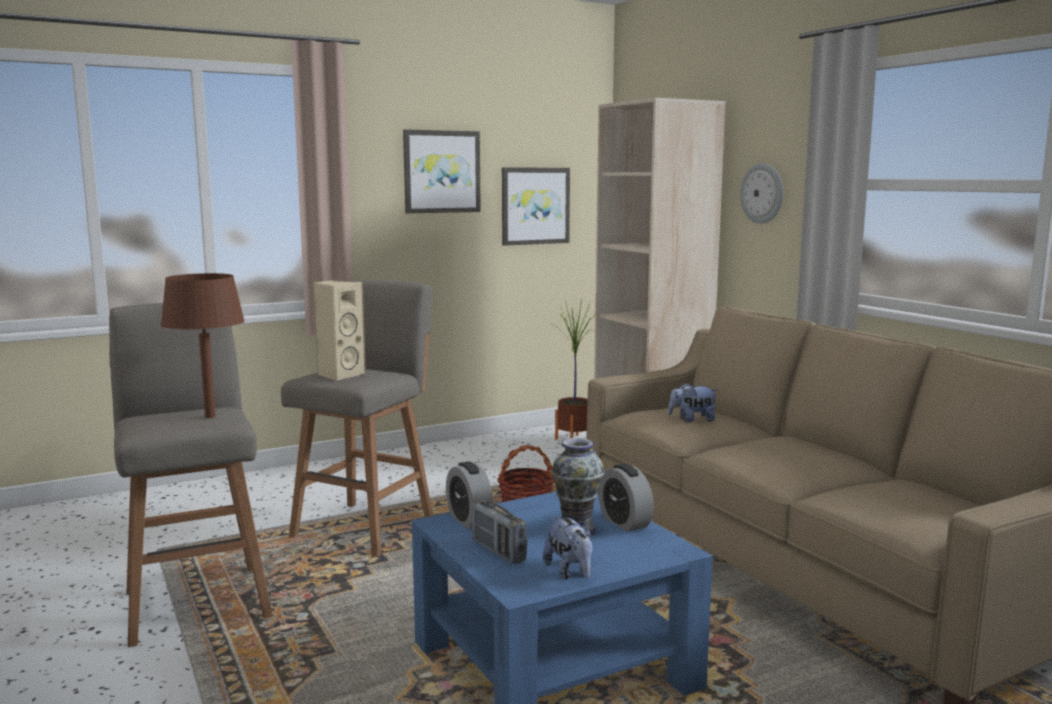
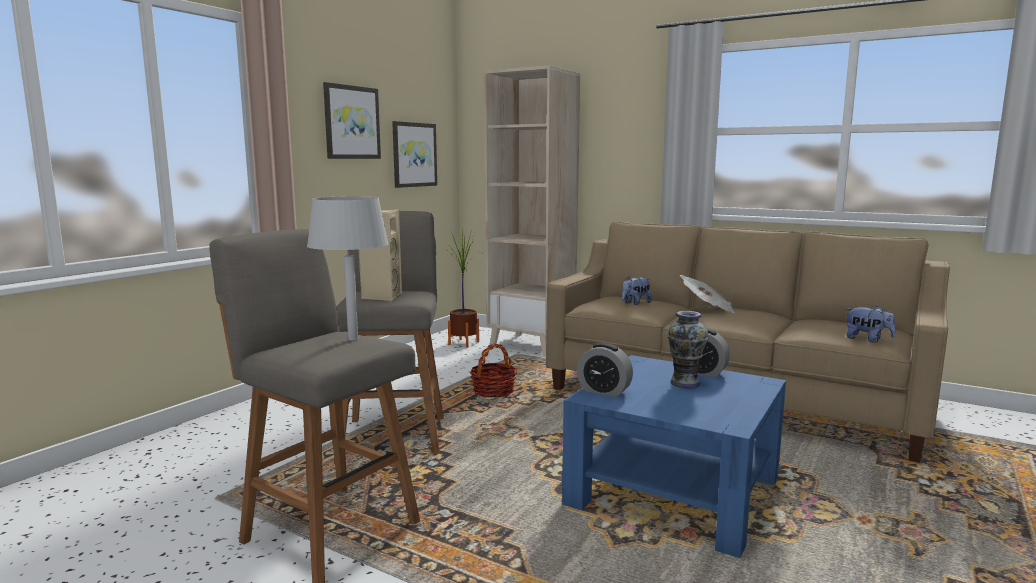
camera: 30 degrees left, 0 degrees up
brown table lamp [161,273,245,418] -> grey table lamp [307,196,389,341]
radio [471,500,527,564] -> none
plush toy [543,516,593,580] -> plush toy moved to [846,306,896,343]
wall clock [740,163,783,224] -> none
none -> newspaper [680,275,735,313]

